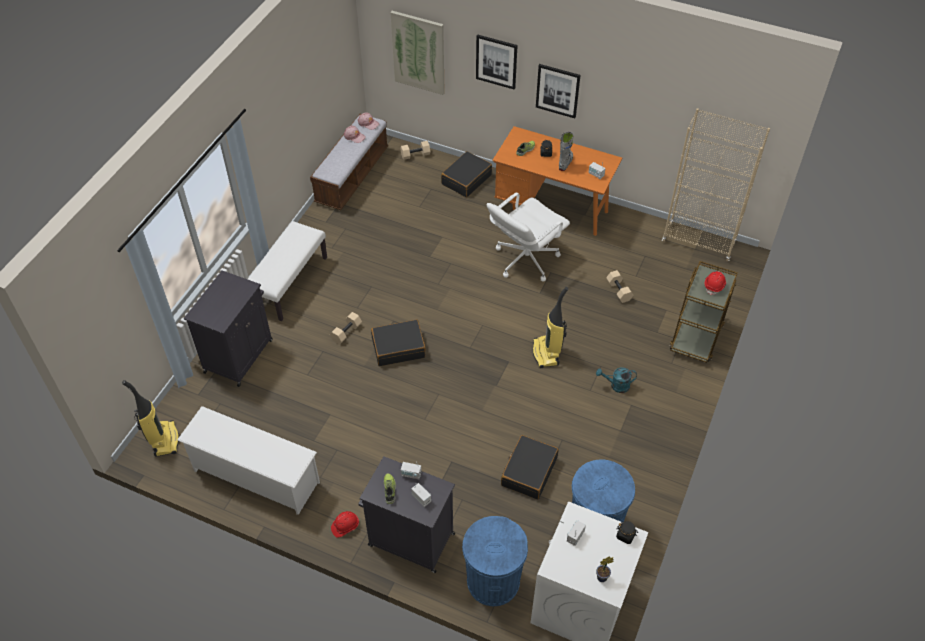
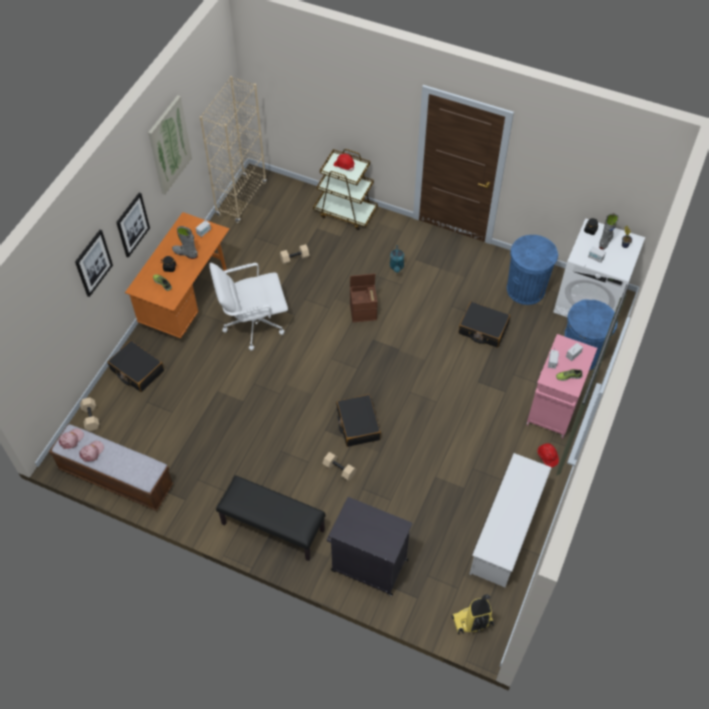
camera: 90 degrees left, 5 degrees up
white bench [248,221,327,321] -> black bench [216,475,326,561]
black cabinet [358,456,455,573] -> pink cabinet [527,334,597,439]
picture [390,11,445,95] -> picture moved to [148,95,192,195]
white office chair [487,192,570,282] -> white office chair turned 120 degrees clockwise [209,263,288,350]
vacuum cleaner [533,287,568,368] -> brown storage box [350,274,378,322]
none -> grey boot [599,214,619,250]

